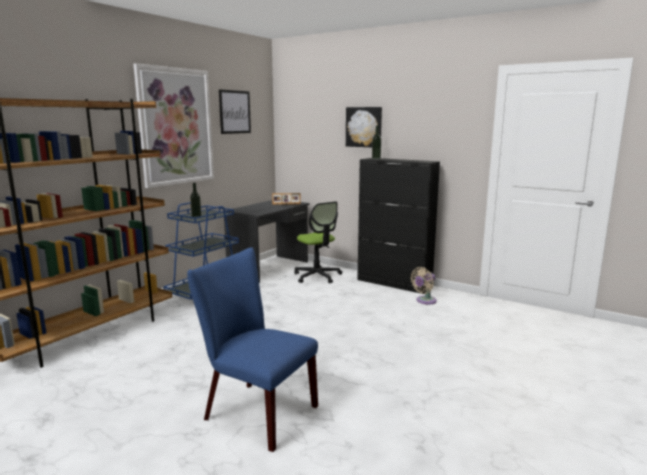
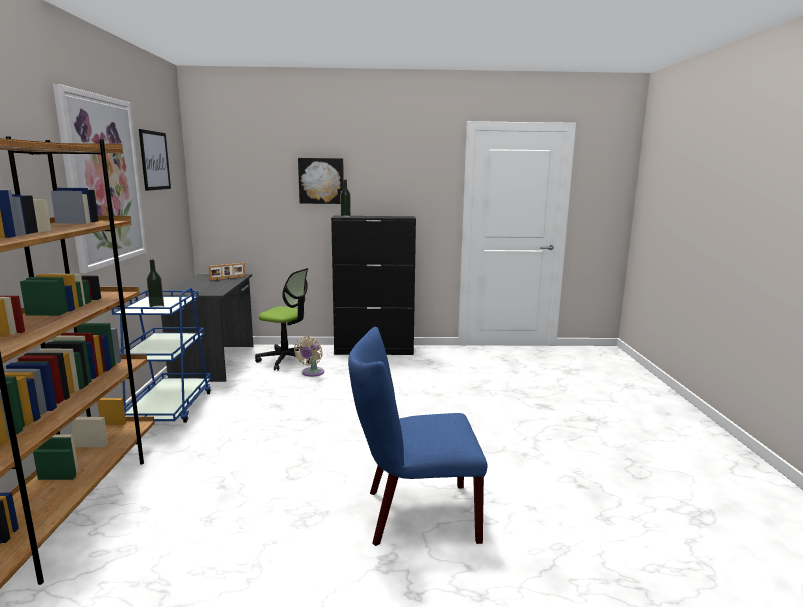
camera: 35 degrees left, 0 degrees up
beige fan [411,267,437,304] -> beige fan moved to [294,336,324,377]

